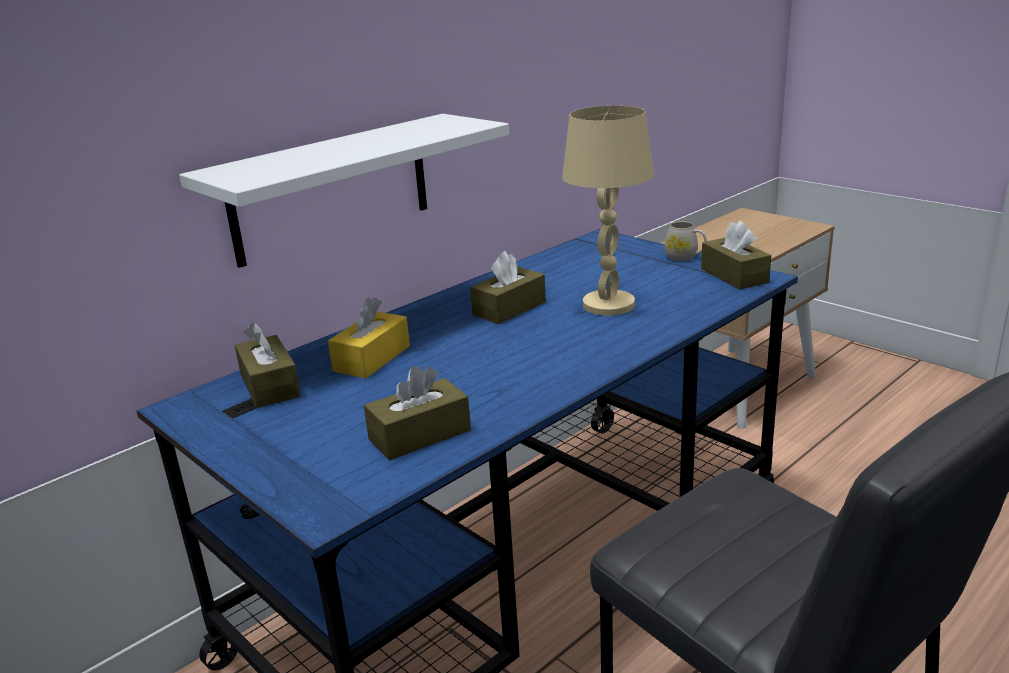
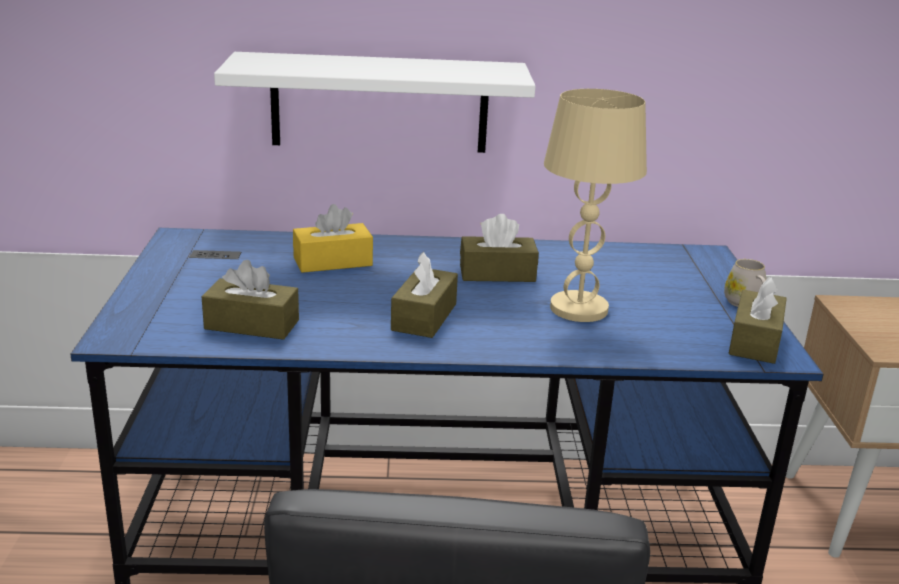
camera: 40 degrees right, 0 degrees up
brown tissue box [235,323,301,408] -> brown tissue box moved to [391,252,458,338]

